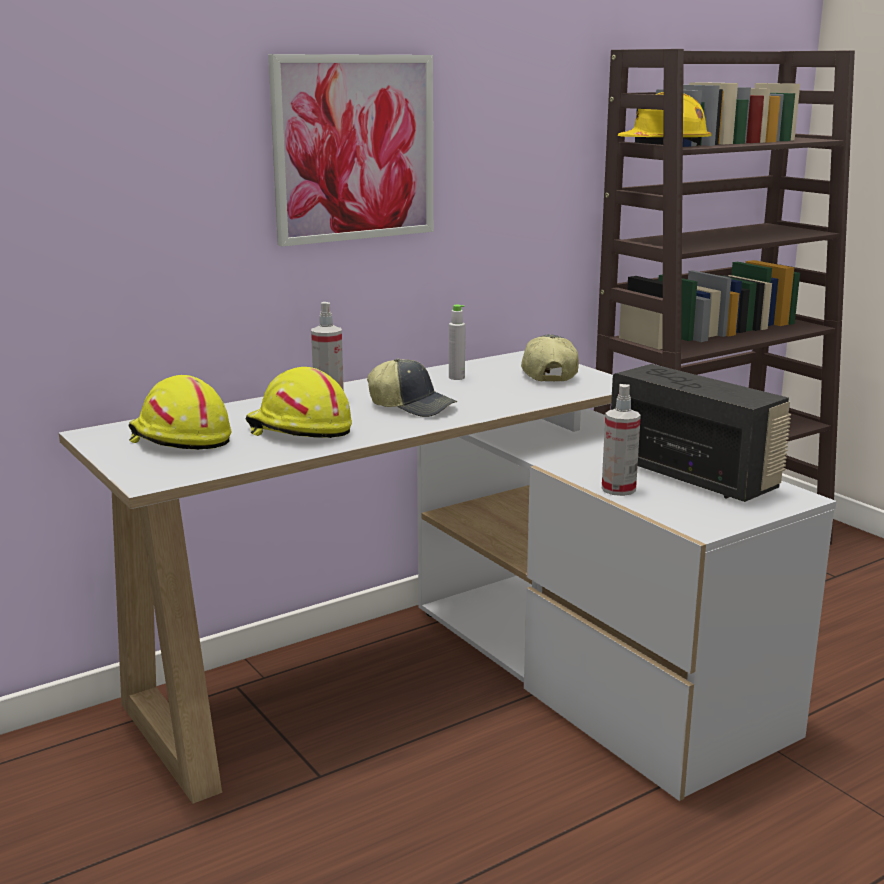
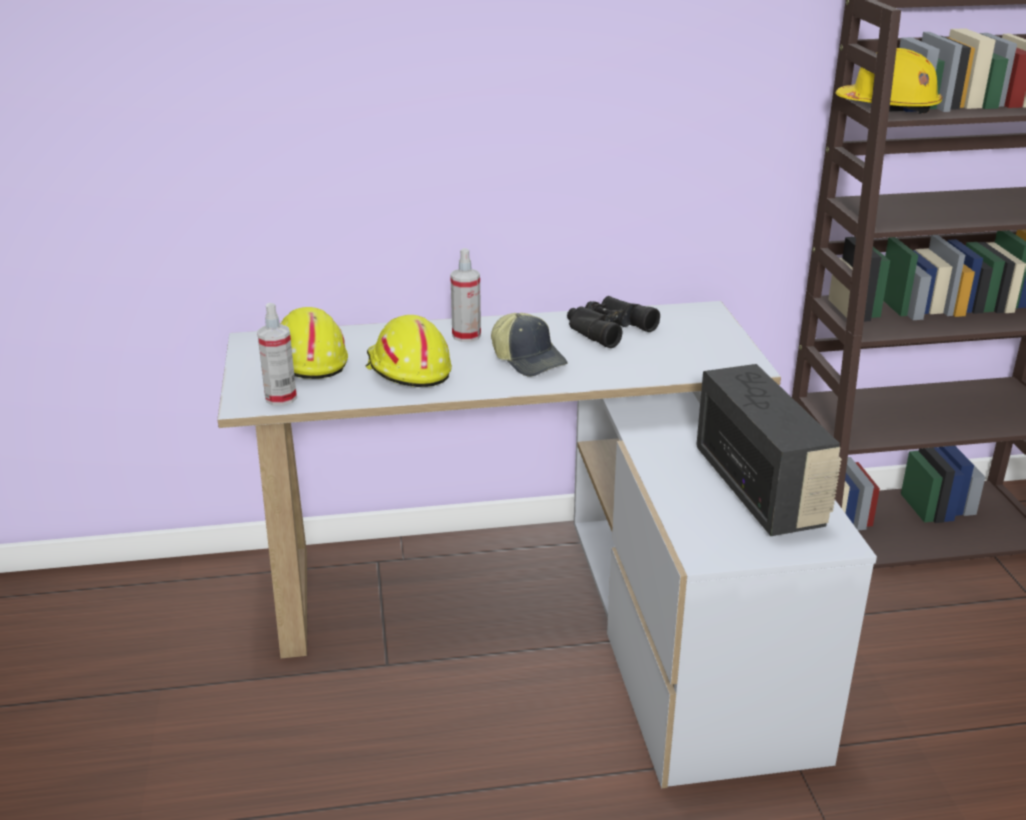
camera: 25 degrees right, 10 degrees up
picture [268,54,433,246] -> none
grey bottle [449,305,465,380] -> black binoculars [567,296,660,348]
cap [521,334,579,382] -> none
spray bottle [602,384,641,496] -> spray bottle moved to [257,303,297,406]

